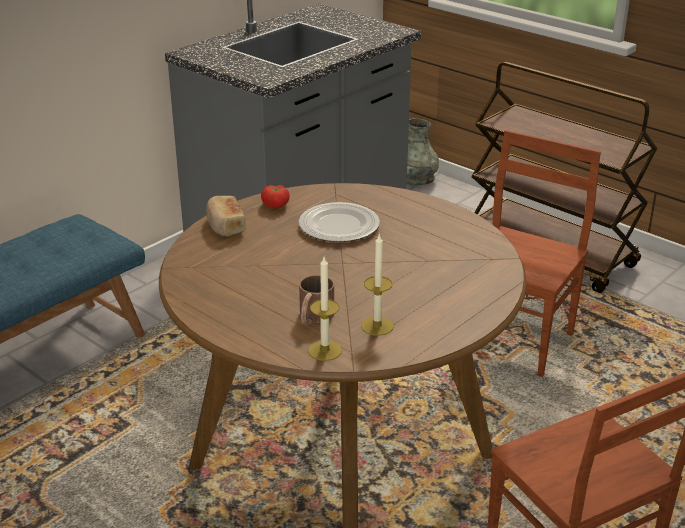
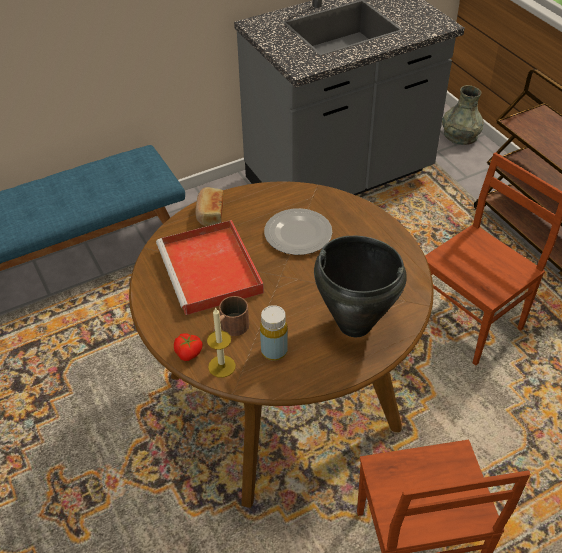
camera: 20 degrees right, 15 degrees up
tomato [261,185,290,209] -> tomato moved to [174,333,203,361]
candle [361,233,394,336] -> yellow bottle [260,305,288,361]
none -> red tray [156,220,264,315]
none -> black cooking pot [314,236,406,337]

